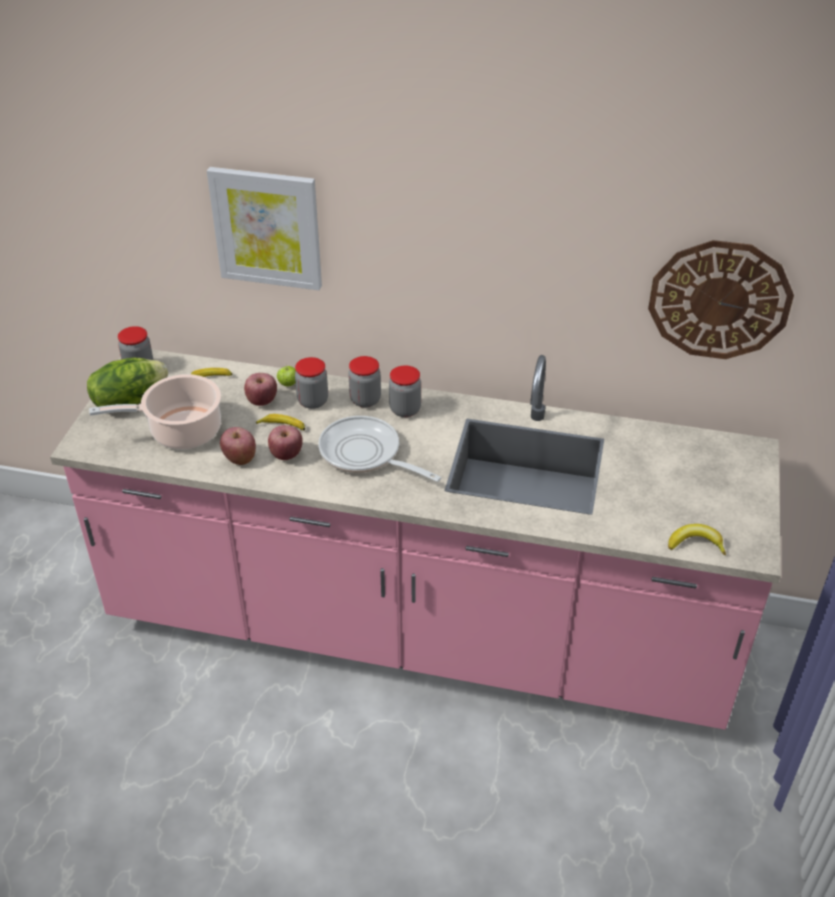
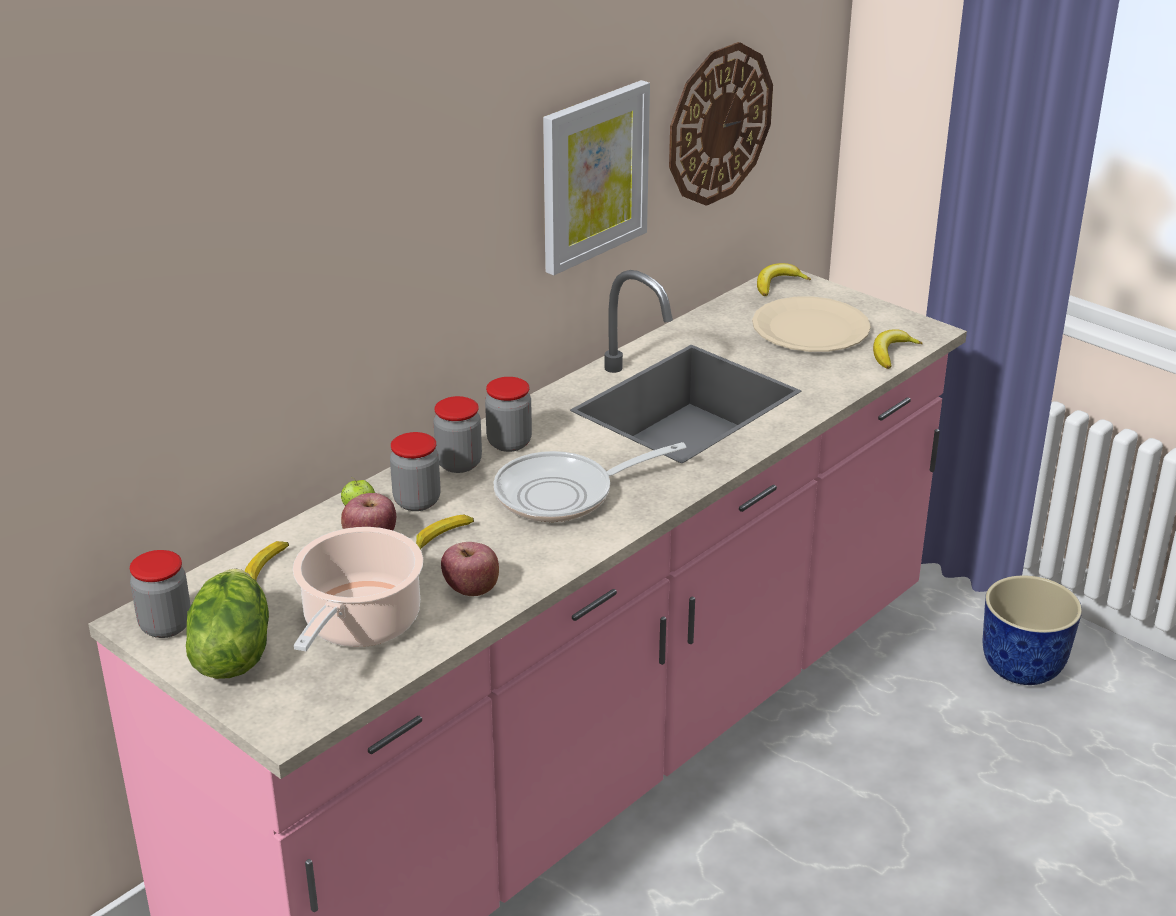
camera: 60 degrees left, 10 degrees down
picture [207,167,322,290] -> picture moved to [543,80,650,275]
apple [268,425,303,460] -> none
none -> beige plate [752,296,871,352]
none -> banana [757,263,811,296]
none -> planter [983,575,1082,685]

